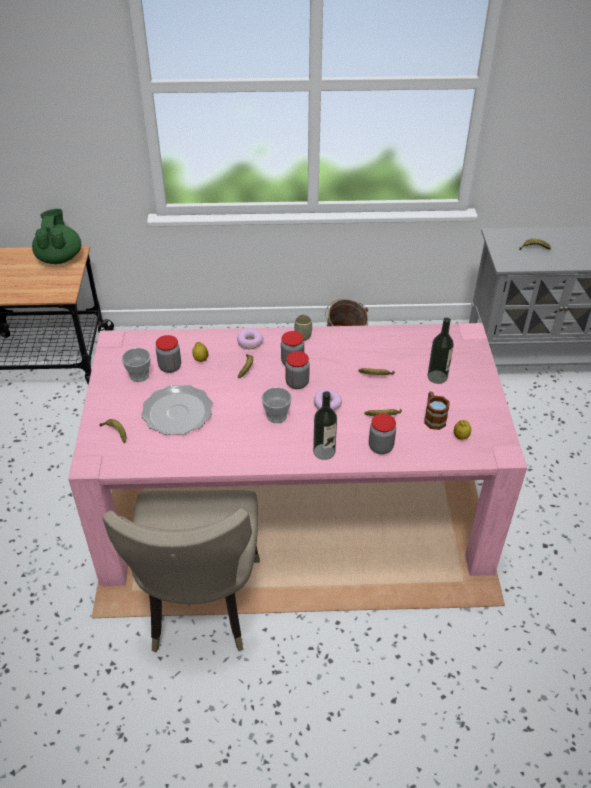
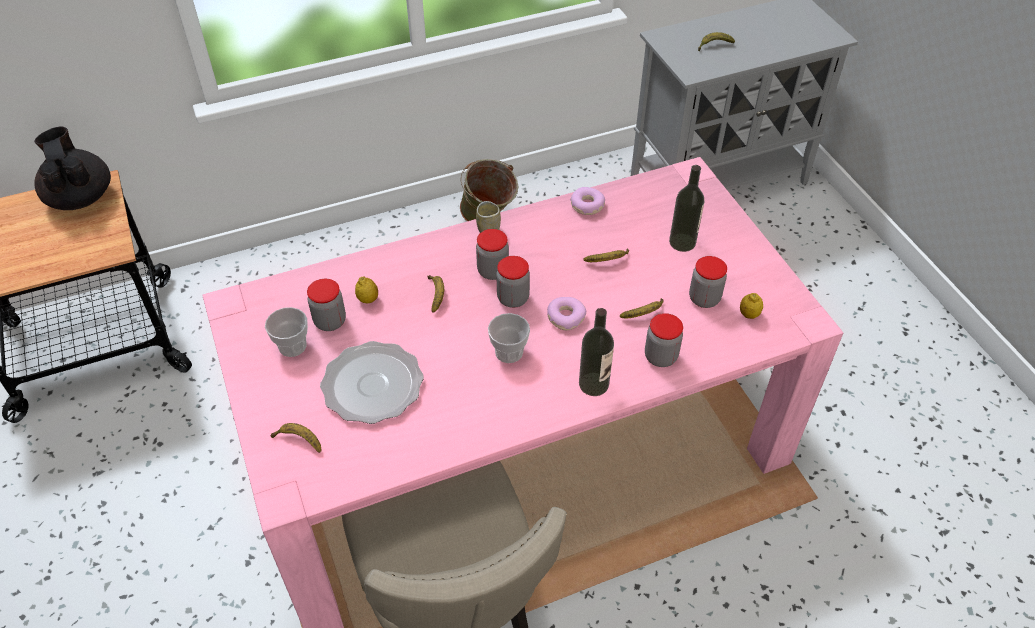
camera: 20 degrees left, 5 degrees up
green teapot [32,209,81,264] -> black teapot [34,126,111,210]
donut [237,329,263,349] -> donut moved to [570,187,605,215]
mug [424,391,449,430] -> jar [689,256,727,308]

